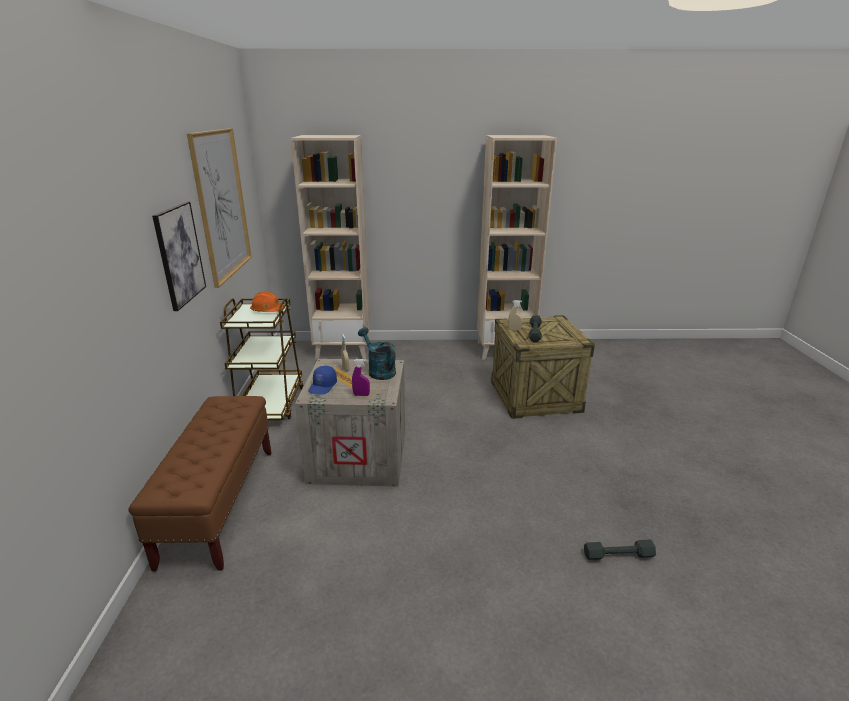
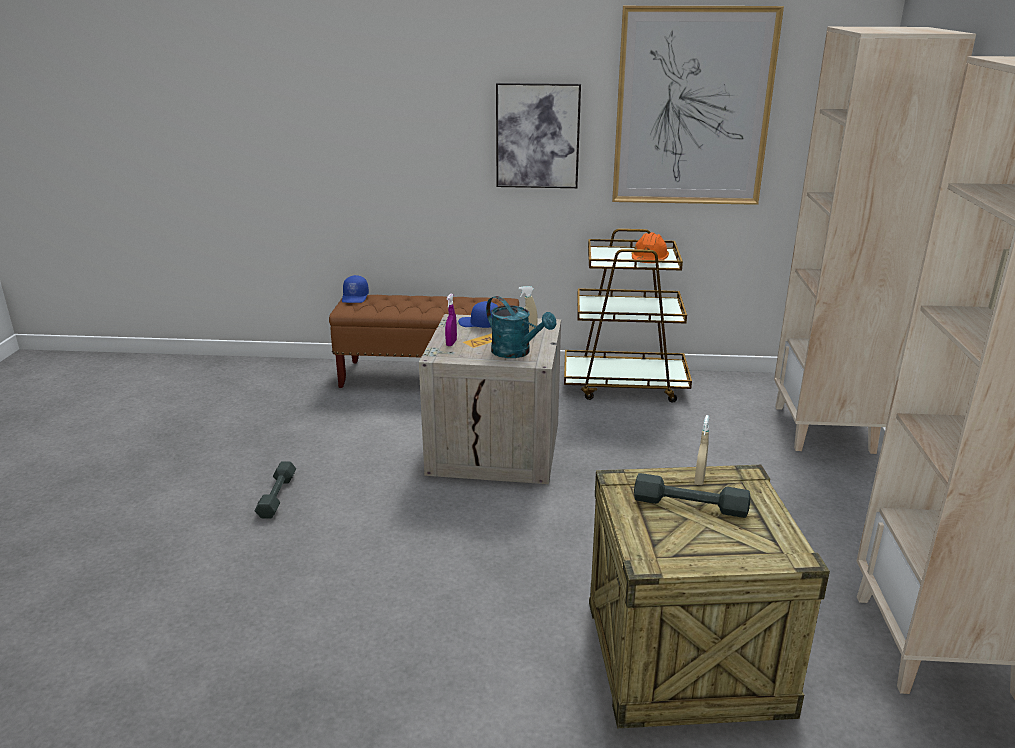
camera: 95 degrees right, 0 degrees up
turquoise watering can [358,327,396,380] -> turquoise watering can turned 75 degrees clockwise [486,296,556,358]
grey dumbbell [584,540,656,560] -> grey dumbbell moved to [255,461,296,519]
none -> blue cap [342,275,369,303]

